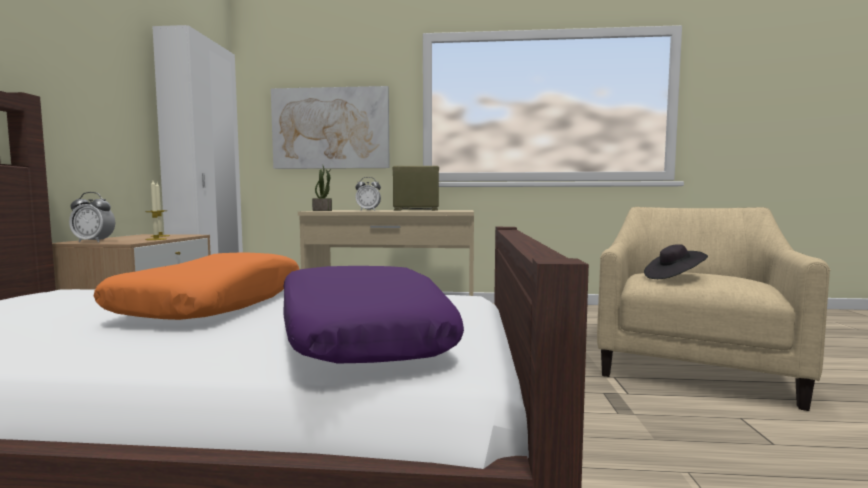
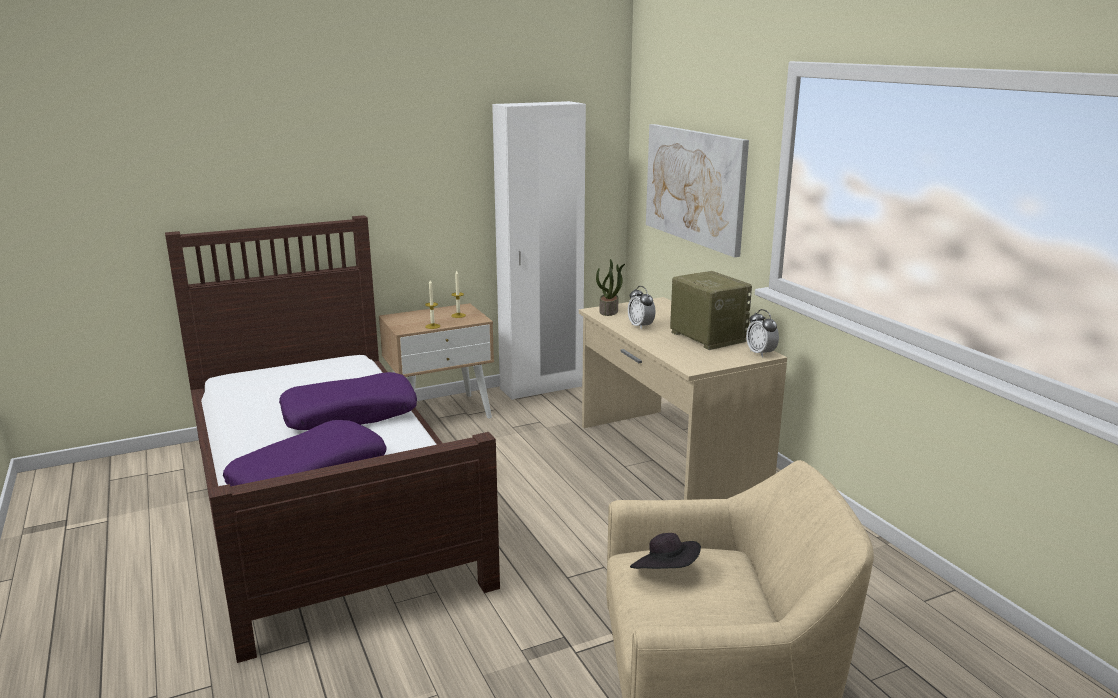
camera: 60 degrees right, 15 degrees up
alarm clock [69,192,115,243] -> alarm clock moved to [746,309,779,358]
orange pillow [94,252,300,320] -> purple pillow [279,372,417,430]

